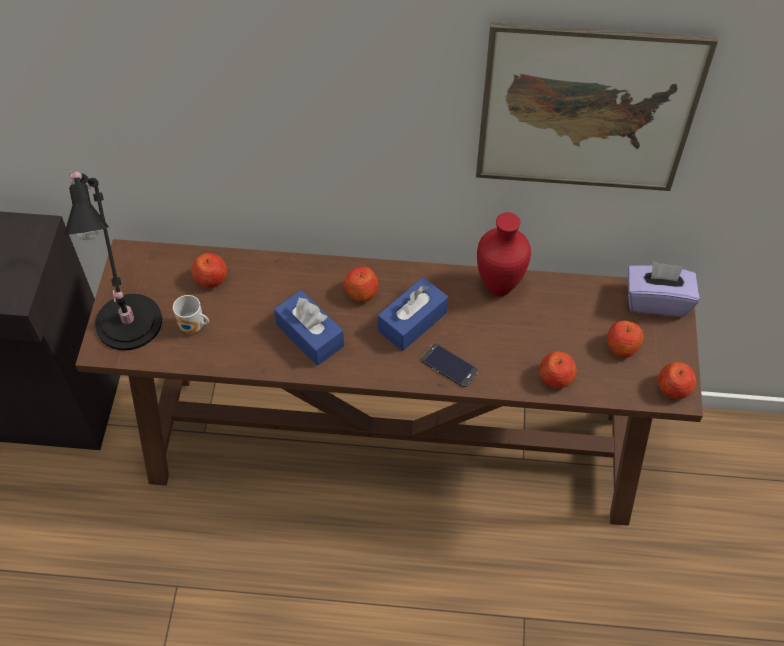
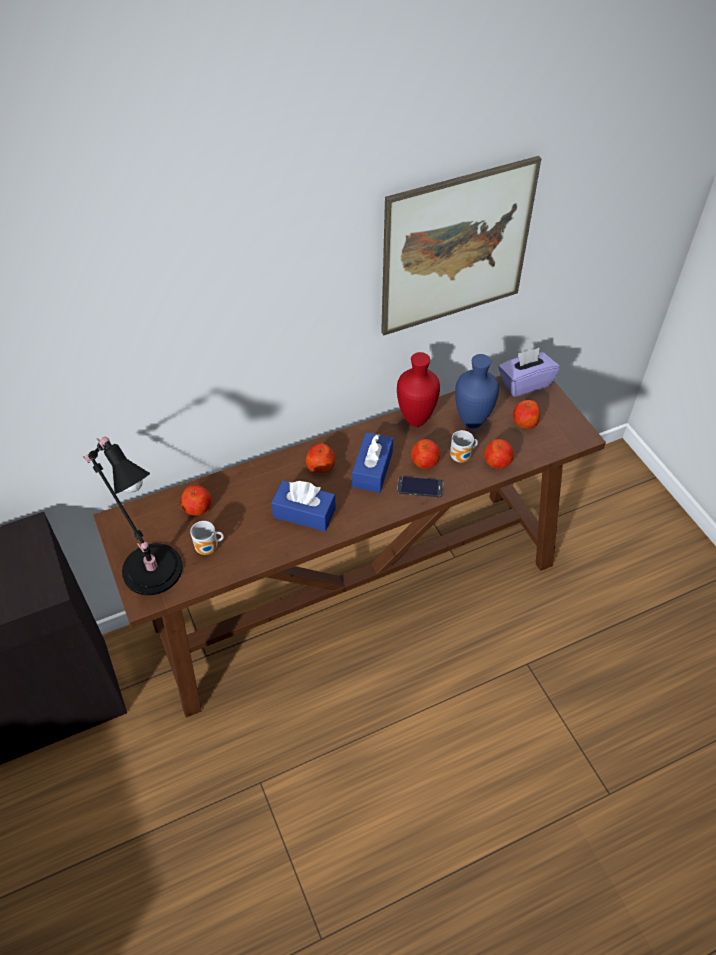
camera: 30 degrees left, 5 degrees down
apple [658,362,696,399] -> apple moved to [411,439,440,469]
none -> mug [450,430,478,463]
none -> blue vase [455,354,499,429]

